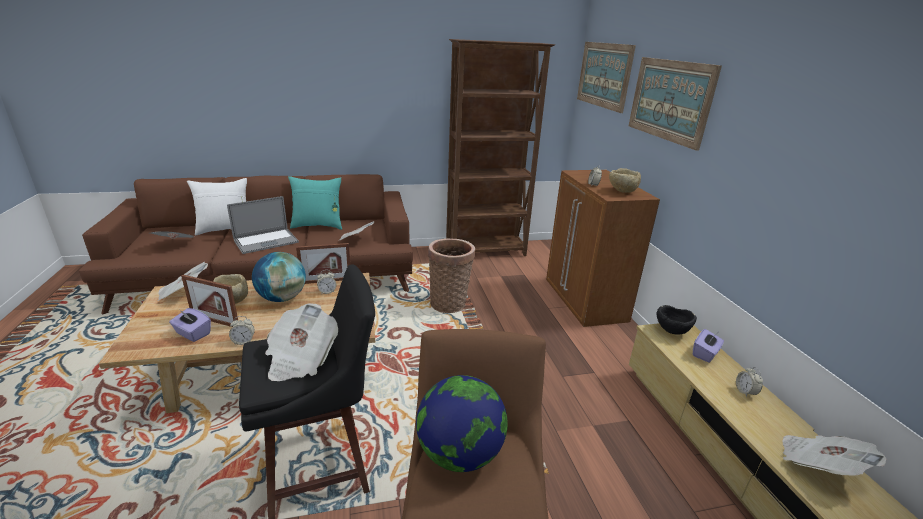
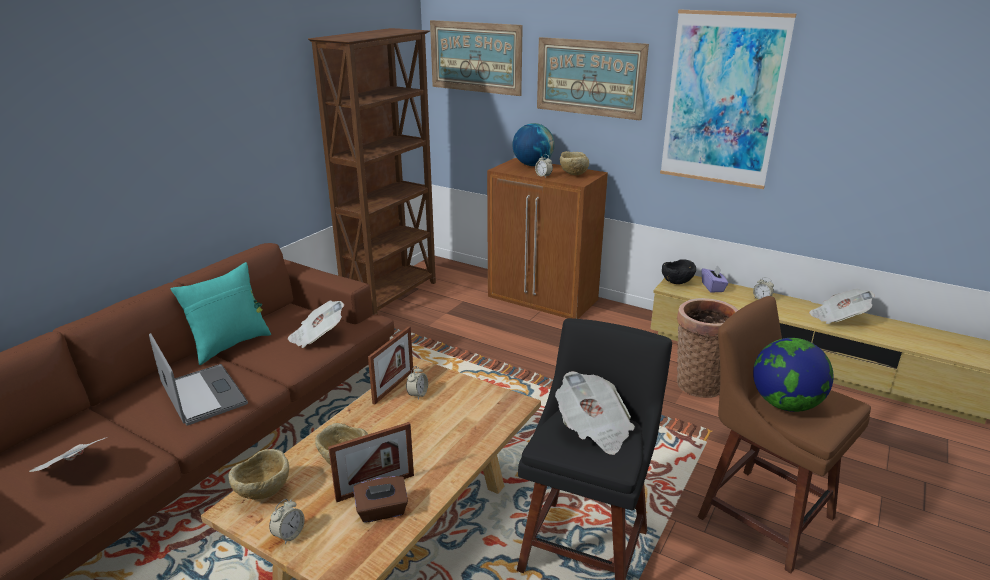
camera: 45 degrees left, 0 degrees up
newspaper [158,262,208,301] -> beige bowl [229,449,289,500]
purple tissue box [169,308,211,342] -> brown tissue box [353,476,408,523]
white pillow [187,178,247,235] -> none
laptop [227,196,299,254] -> laptop turned 45 degrees counterclockwise [149,333,248,425]
alarm clock [229,316,255,345] -> alarm clock moved to [269,499,305,544]
globe [252,252,306,302] -> globe moved to [512,123,555,166]
basket [428,238,475,313] -> basket moved to [677,298,738,398]
none -> picture [660,10,796,189]

